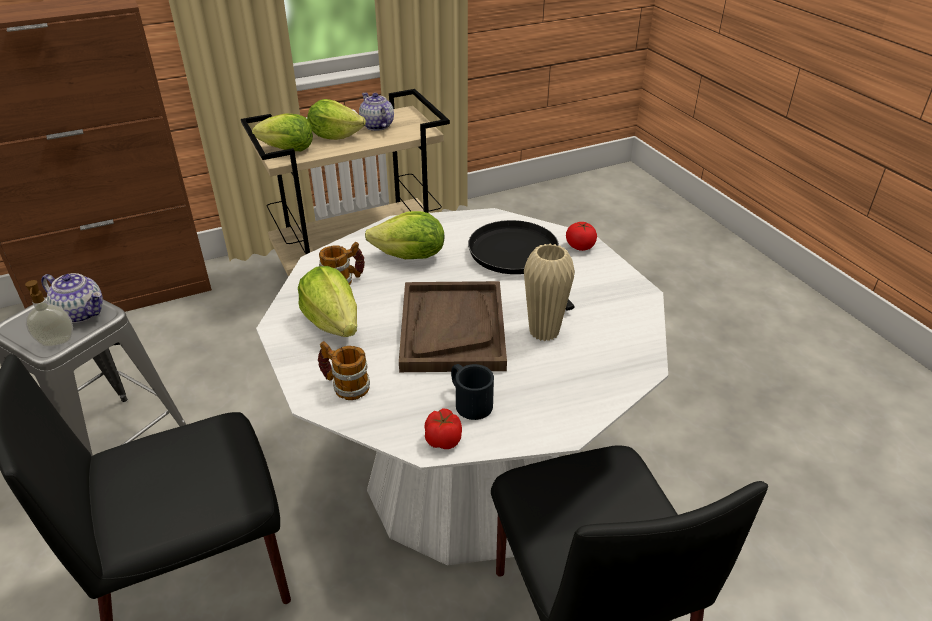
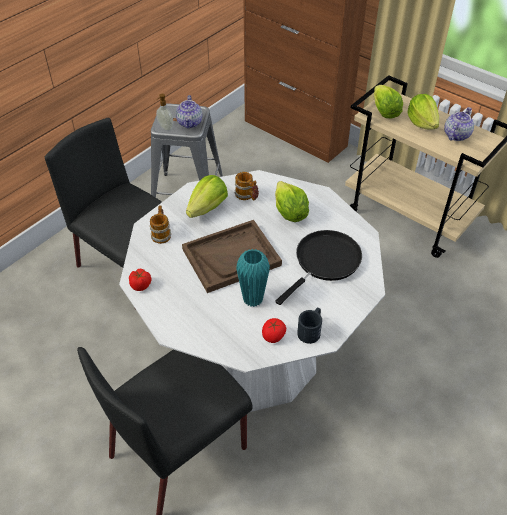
camera: 65 degrees right, 10 degrees up
black mug [451,364,494,420] -> black mug moved to [297,308,322,344]
beige vase [524,244,575,341] -> turquoise vase [236,249,270,307]
tomato [566,222,597,251] -> tomato moved to [262,318,286,343]

